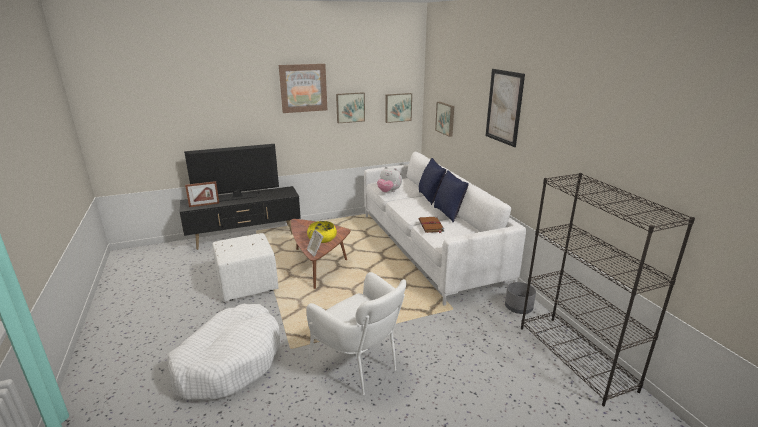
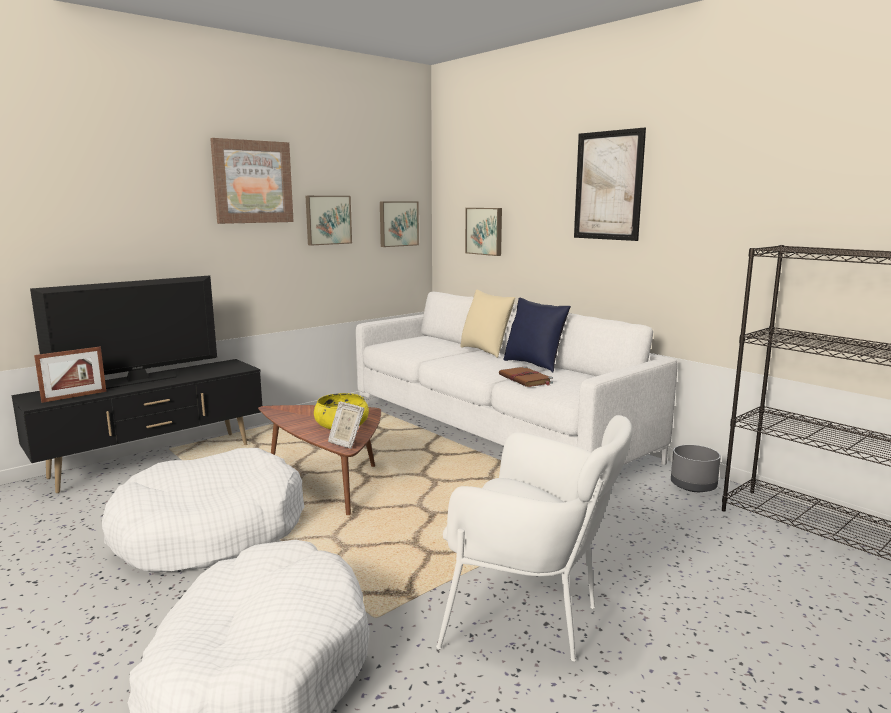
camera: 20 degrees left, 10 degrees down
white ottoman [212,233,278,302] -> white dog bed [102,448,304,573]
plush toy [377,167,402,192] -> none
blue pillow [419,158,446,205] -> beige pillow [460,289,515,358]

